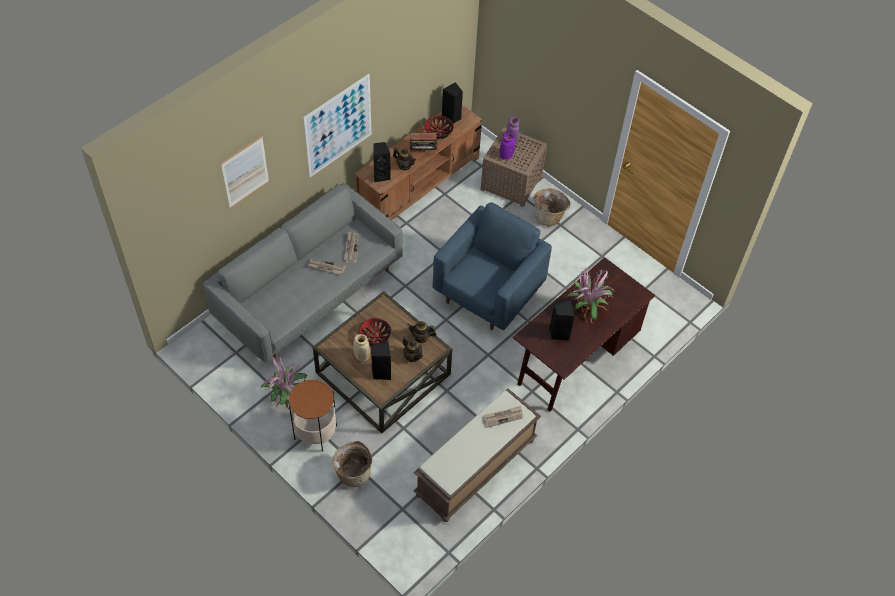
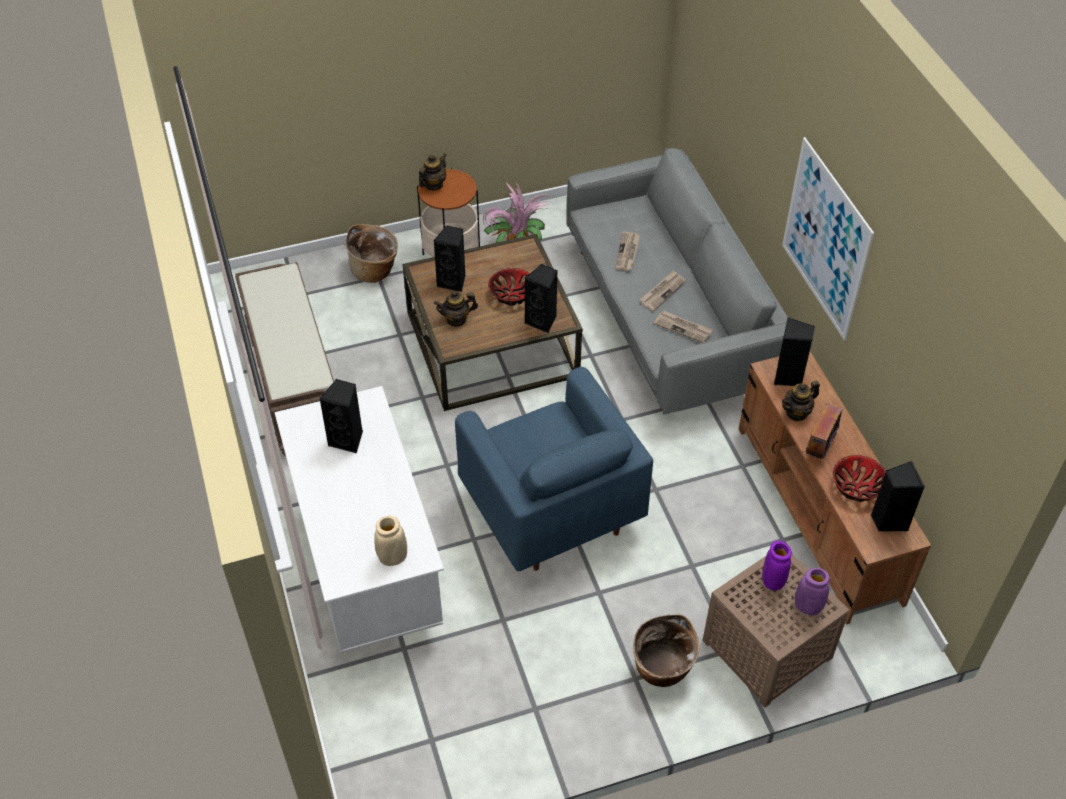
camera: 120 degrees right, 5 degrees down
picture [221,136,269,208] -> none
beige vase [353,334,370,362] -> beige vase moved to [374,516,407,566]
teapot [407,321,436,343] -> teapot moved to [419,153,446,190]
newspaper [483,406,523,428] -> newspaper moved to [615,232,640,271]
brown desk [513,257,655,411] -> white desk [274,386,444,653]
potted plant [567,266,613,327] -> none
none -> black speaker [525,264,557,334]

